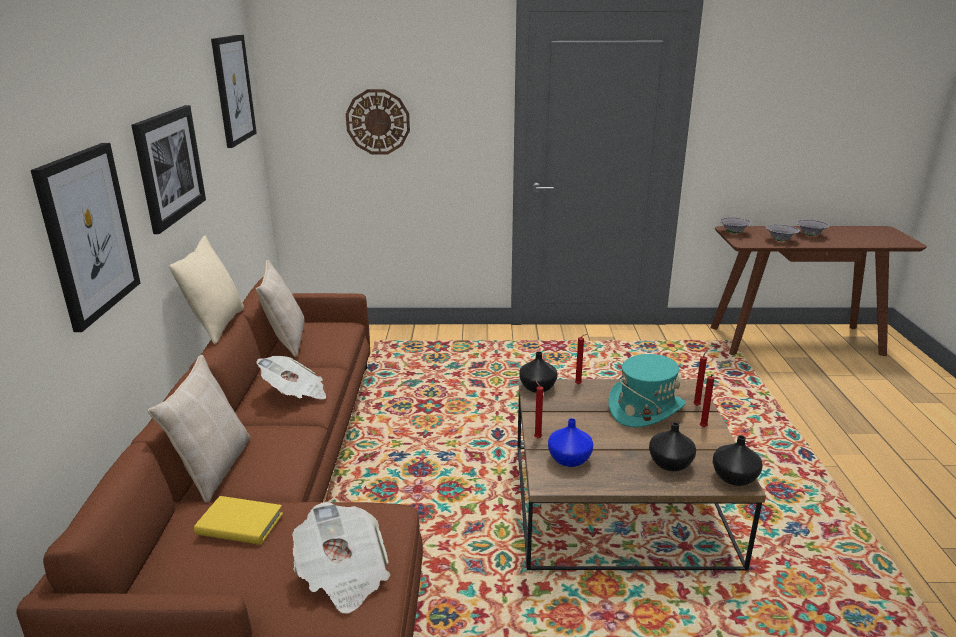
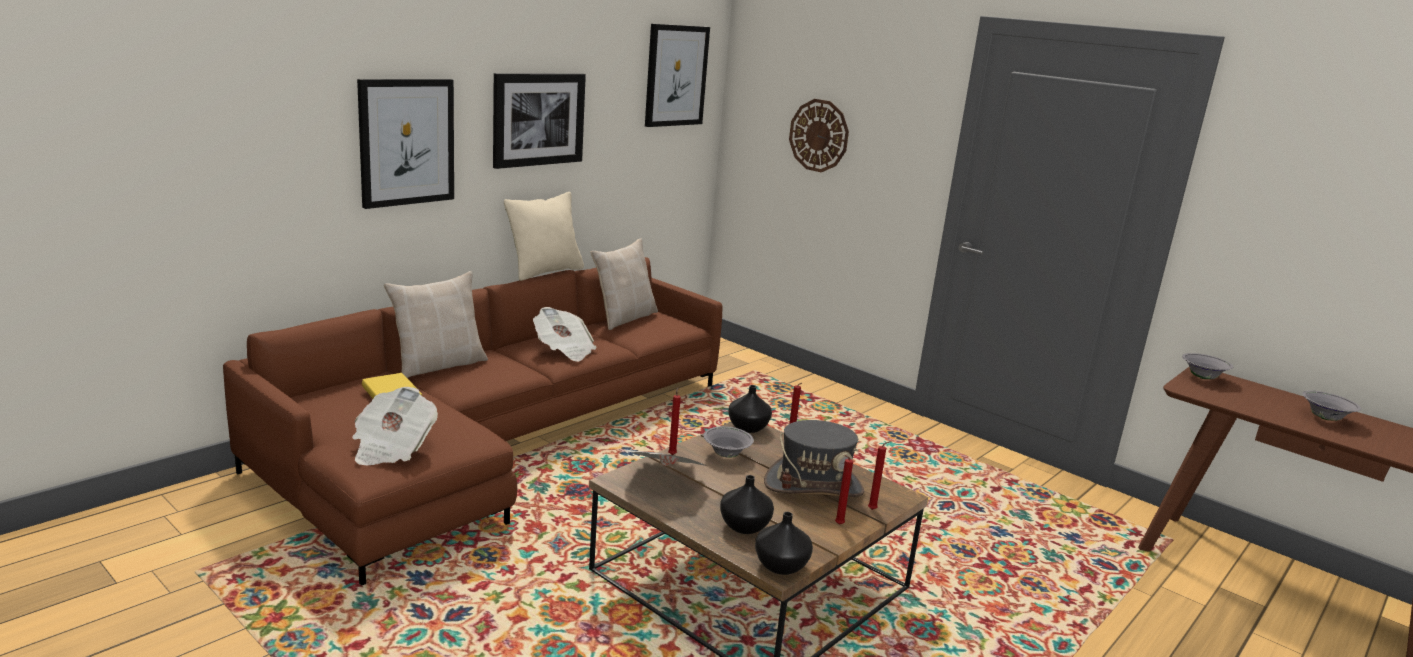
camera: 40 degrees right, 5 degrees down
blue vase [548,418,594,467] -> newspaper [625,450,707,466]
turquoise hat [608,354,686,427] -> grey hat [764,420,864,497]
grey bowl [766,224,800,241] -> grey bowl moved to [704,426,754,458]

